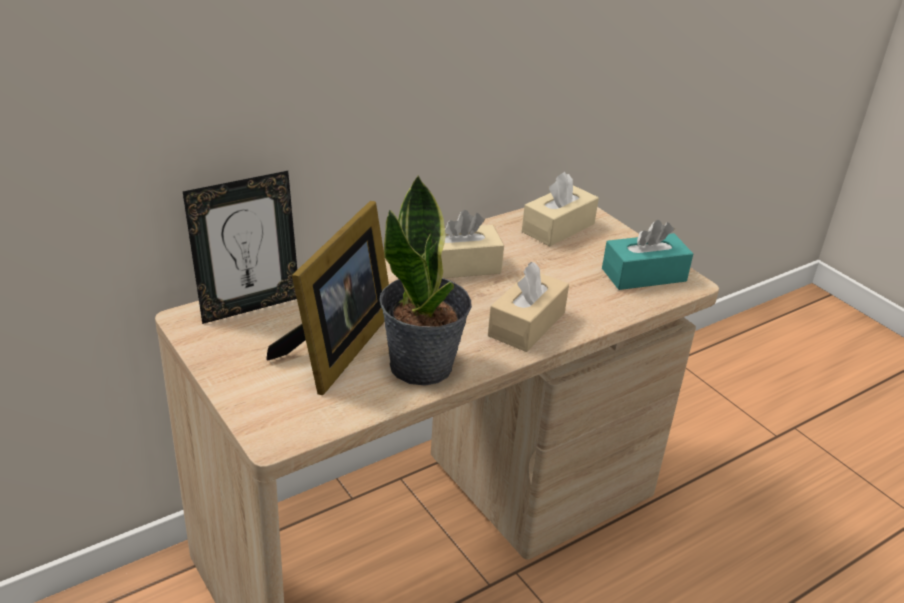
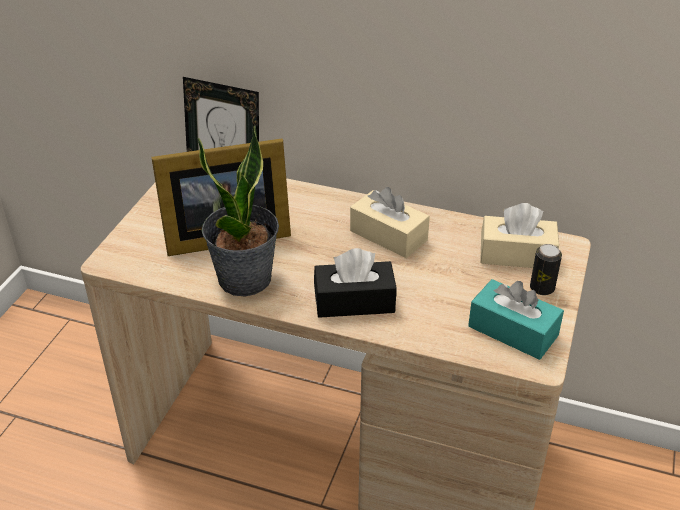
camera: 55 degrees right, 5 degrees up
beige tissue box [488,262,569,352] -> black tissue box [314,248,397,318]
none -> can [530,244,562,295]

